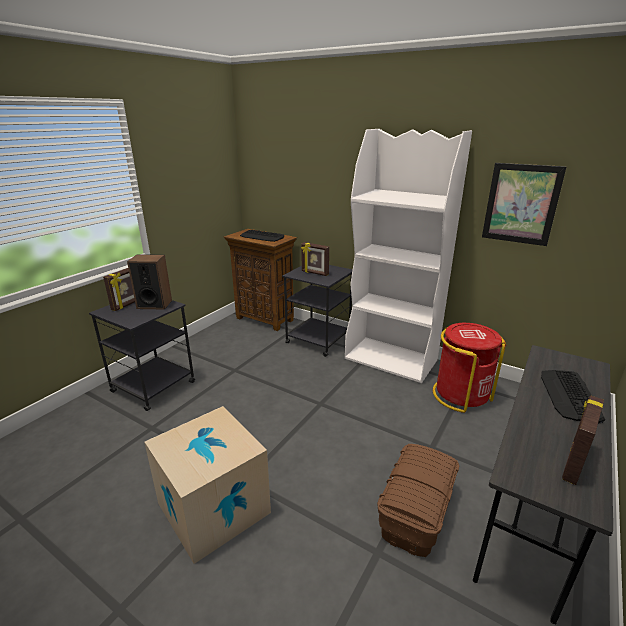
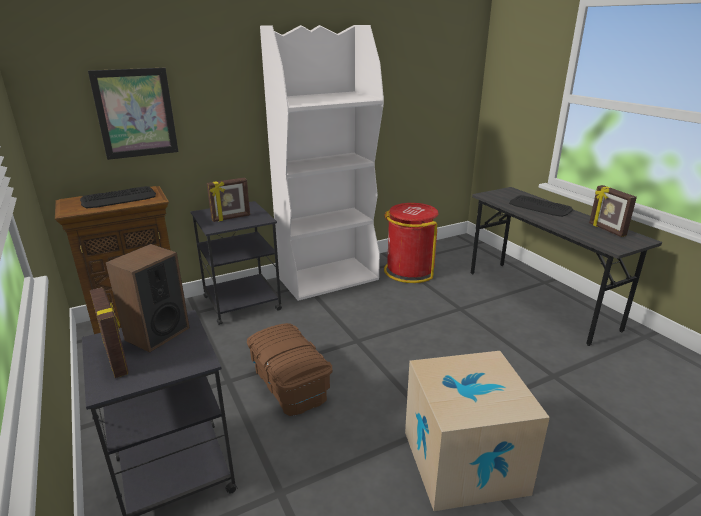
camera: 60 degrees left, 0 degrees up
brown storage box [377,444,459,557] -> brown storage box moved to [247,323,332,416]
picture [482,163,566,246] -> picture moved to [88,68,178,160]

